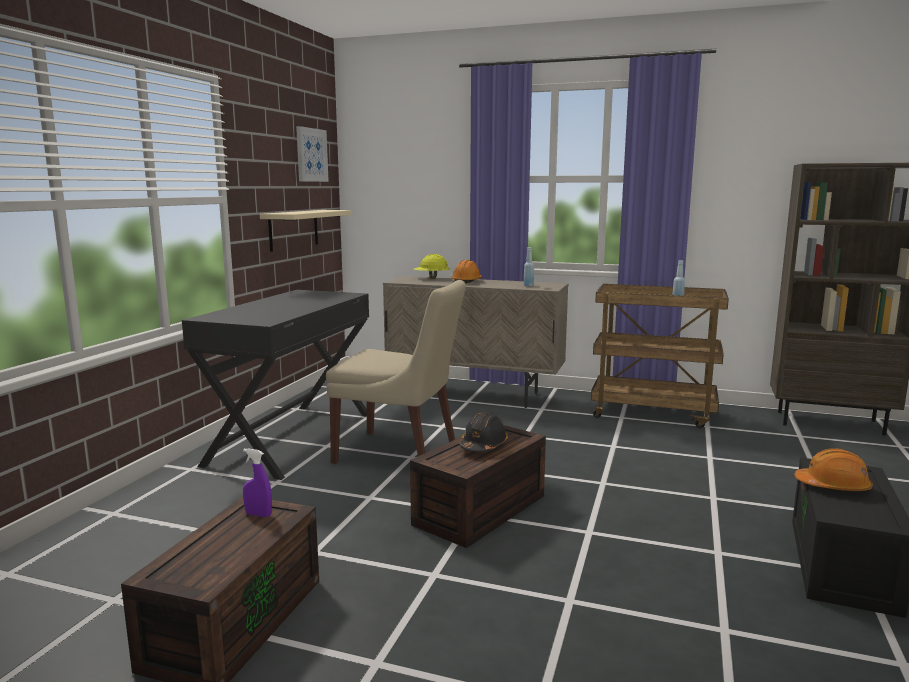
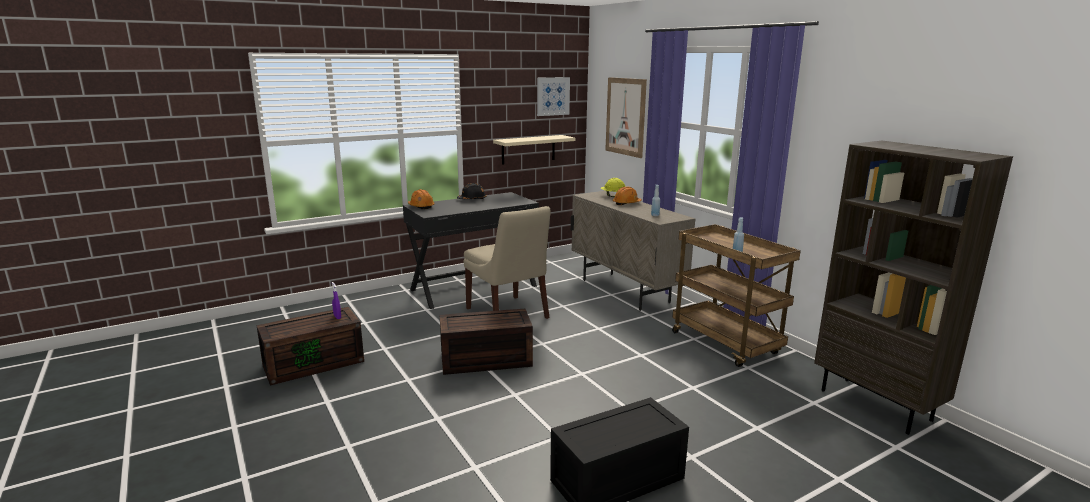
camera: 40 degrees right, 5 degrees up
black hard hat [459,412,508,452] -> black hard hat moved to [457,183,487,199]
orange hard hat [794,448,873,493] -> orange hard hat moved to [408,189,435,209]
none -> picture [605,77,647,158]

